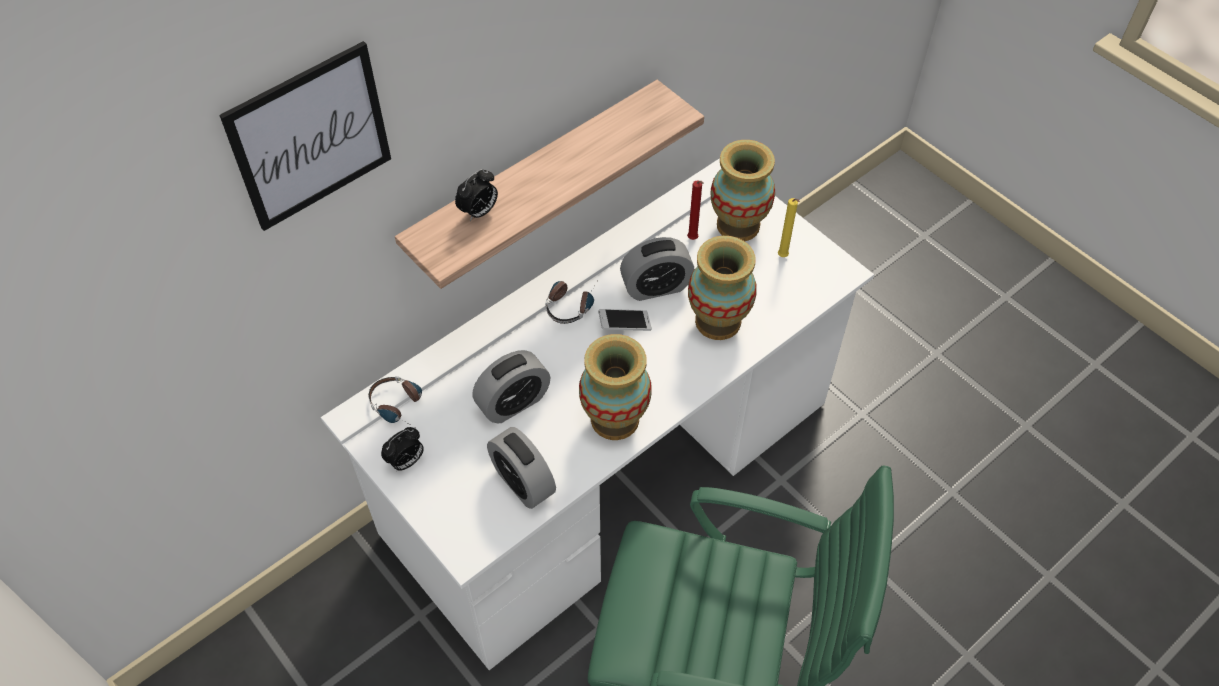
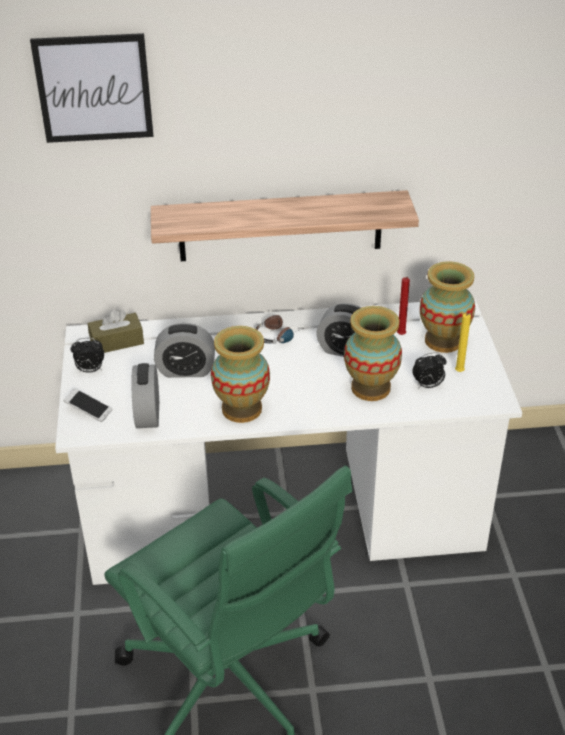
camera: 35 degrees right, 15 degrees down
headphones [368,376,422,427] -> brown tissue box [88,309,144,353]
alarm clock [455,169,498,221] -> alarm clock moved to [412,352,447,388]
phone [598,309,652,331] -> phone moved to [63,388,112,422]

